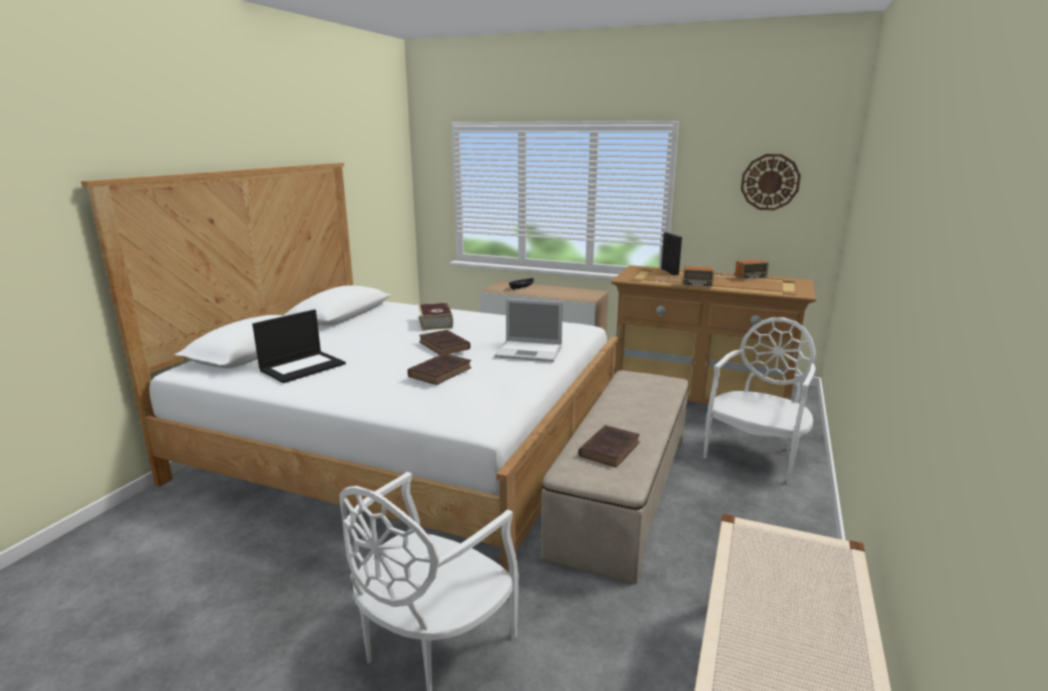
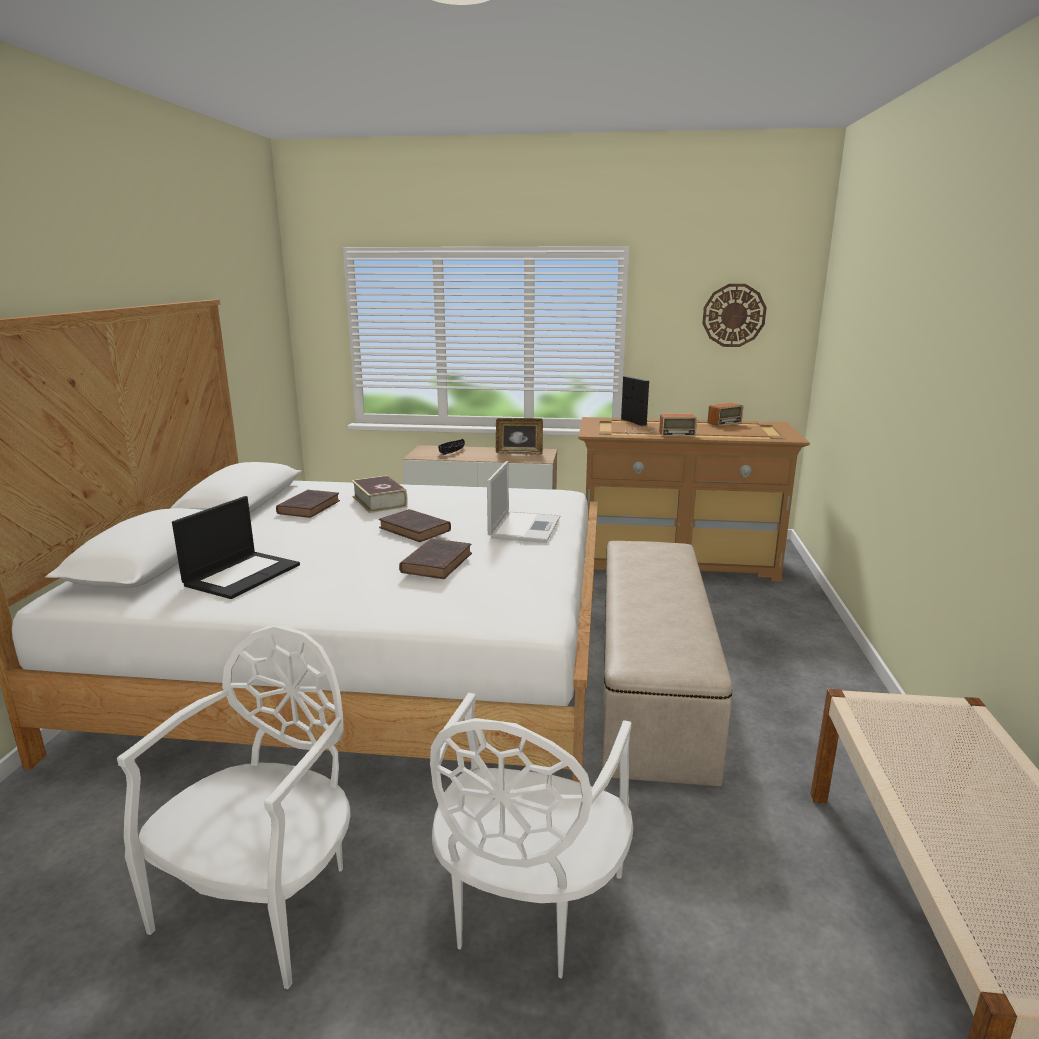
camera: 15 degrees left, 0 degrees up
laptop [495,299,563,362] -> laptop turned 75 degrees counterclockwise [487,461,560,543]
brown book [578,425,640,467] -> brown book moved to [276,490,340,518]
white chair [703,317,816,484] -> white chair moved to [117,626,350,989]
none -> picture frame [496,418,543,455]

